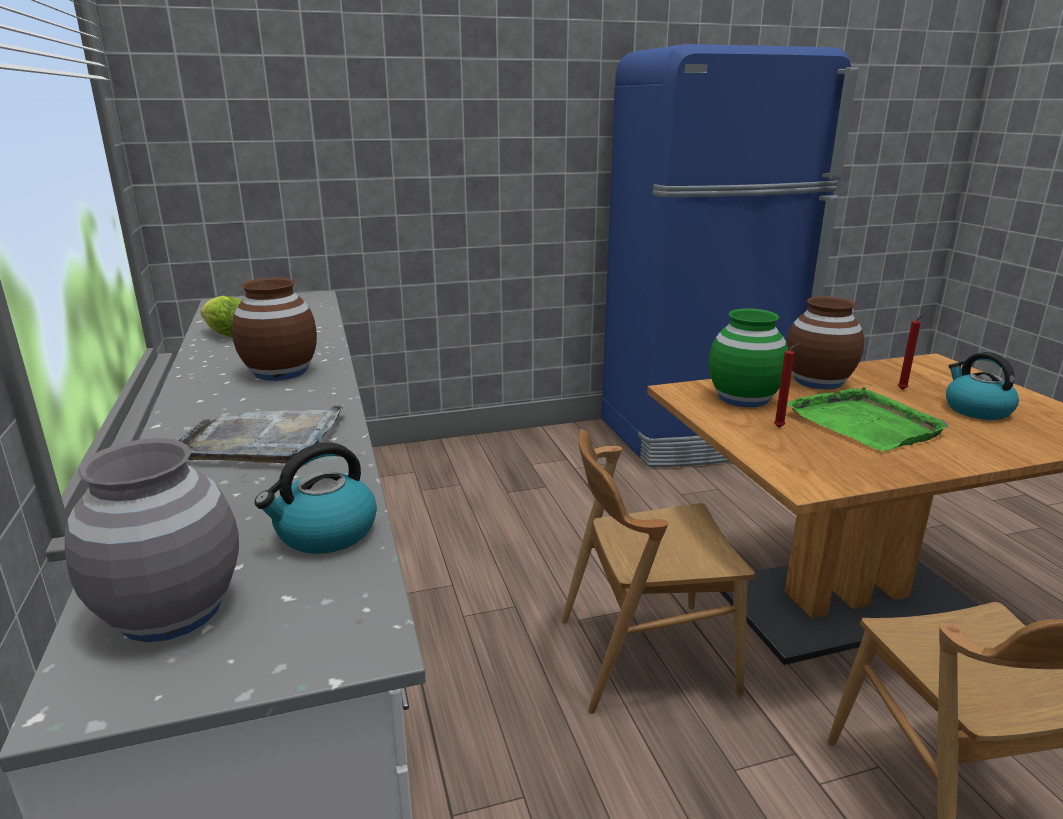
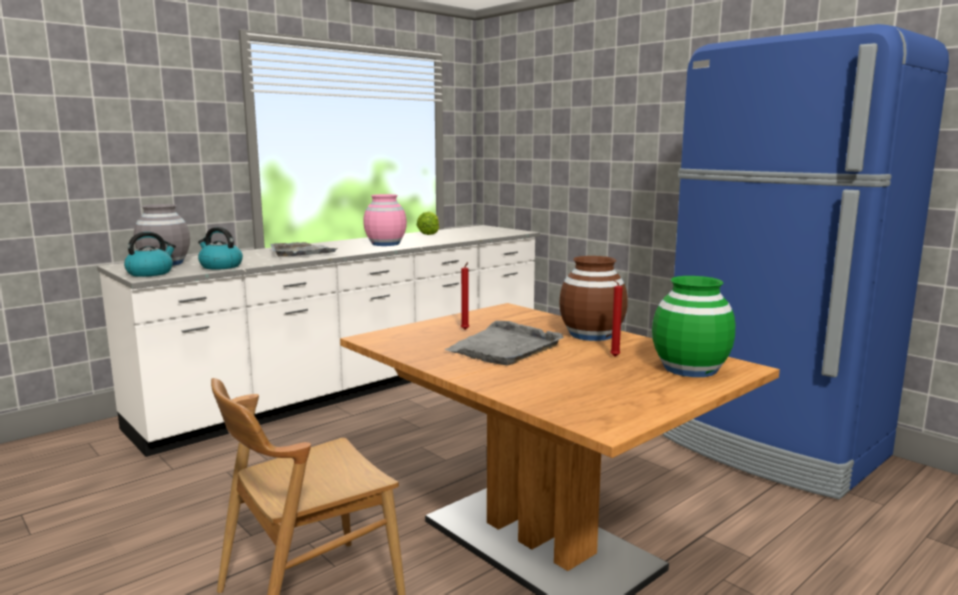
camera: 65 degrees right, 10 degrees down
brown vase [232,277,317,381] -> pink vase [363,194,407,246]
brown chair [561,429,755,714] -> none
green vase [708,308,788,407] -> green vase moved to [652,276,735,377]
green tray [787,387,949,451] -> grey tray [444,321,564,365]
kettle [946,352,1019,420] -> kettle moved to [124,232,176,277]

